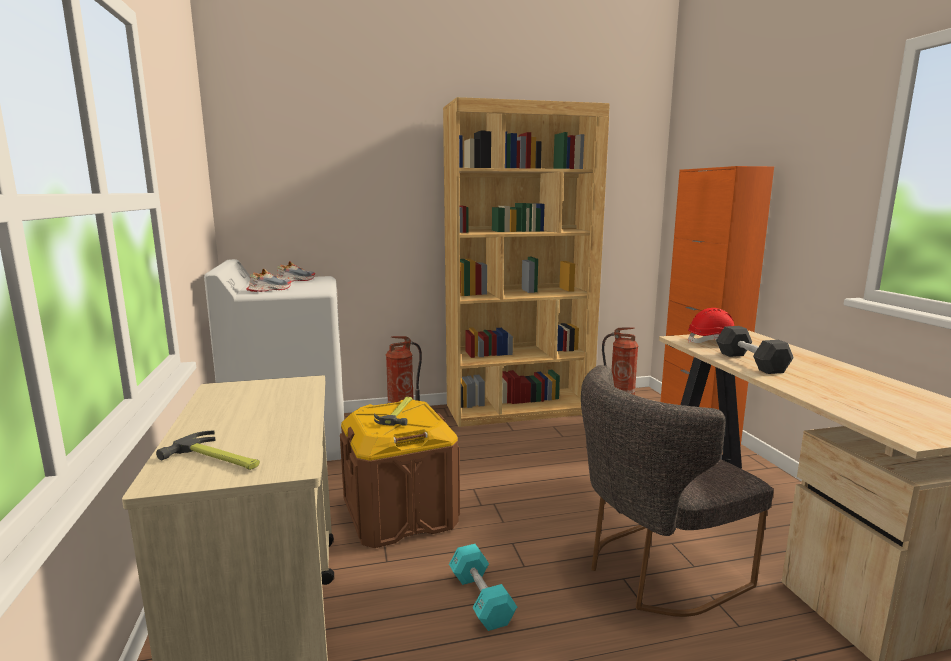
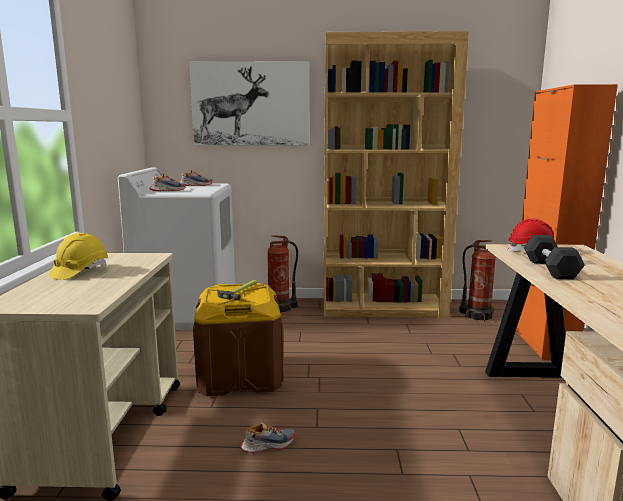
camera: 15 degrees right, 0 degrees up
hammer [156,431,260,470] -> none
turquoise dumbbell [449,544,517,631] -> shoe [240,423,295,453]
grey chair [581,365,774,617] -> none
none -> yellow hard hat [49,233,108,280]
none -> picture [189,61,309,145]

